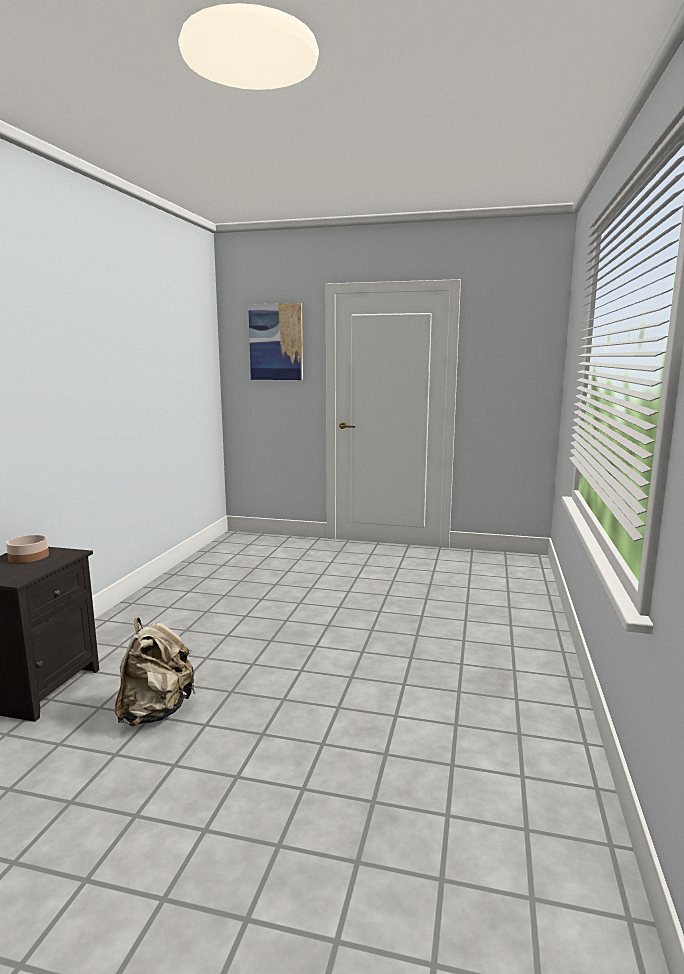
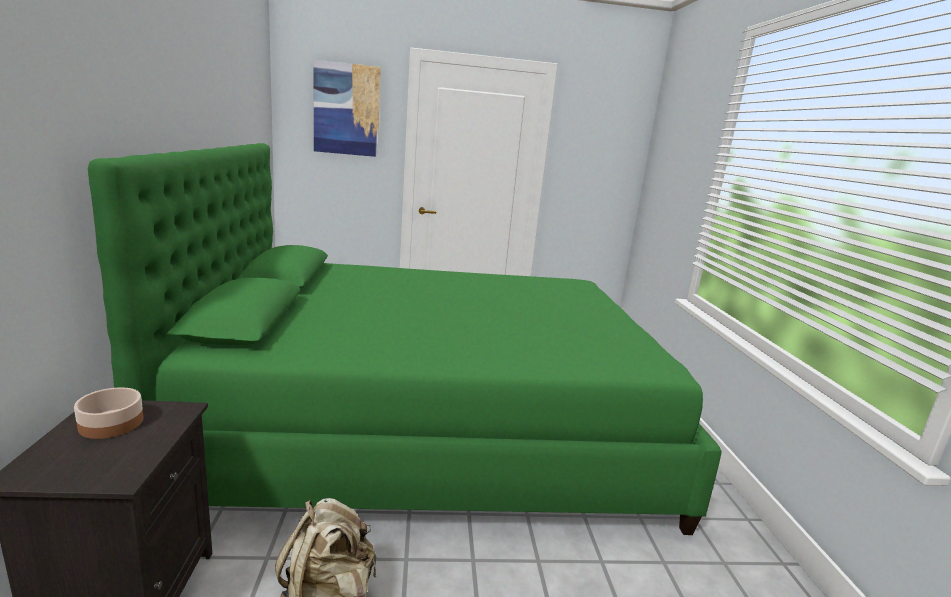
camera: 20 degrees left, 5 degrees up
none -> green bed [88,143,722,535]

